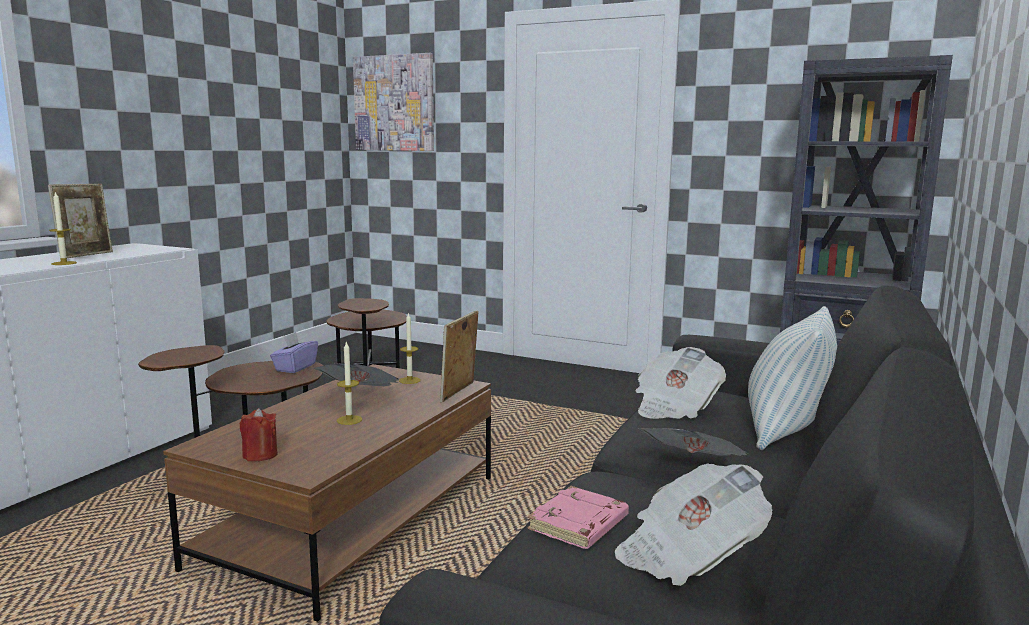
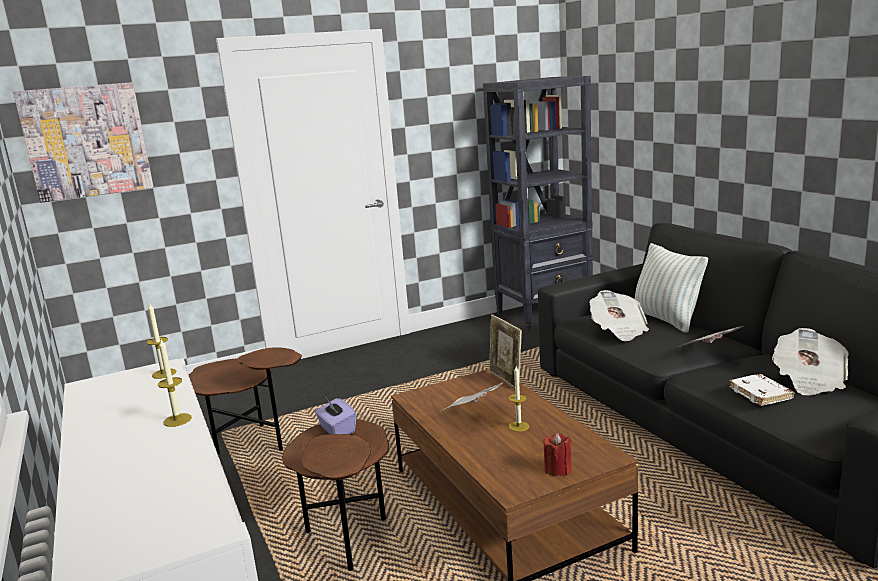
camera: 50 degrees left, 5 degrees up
picture frame [48,184,113,258] -> none
candle [399,312,421,384] -> candle moved to [147,302,176,379]
pink book [528,486,629,549] -> white book [729,374,794,406]

